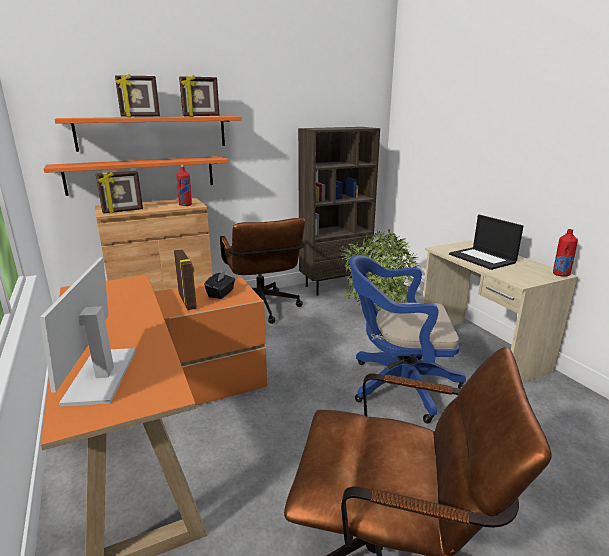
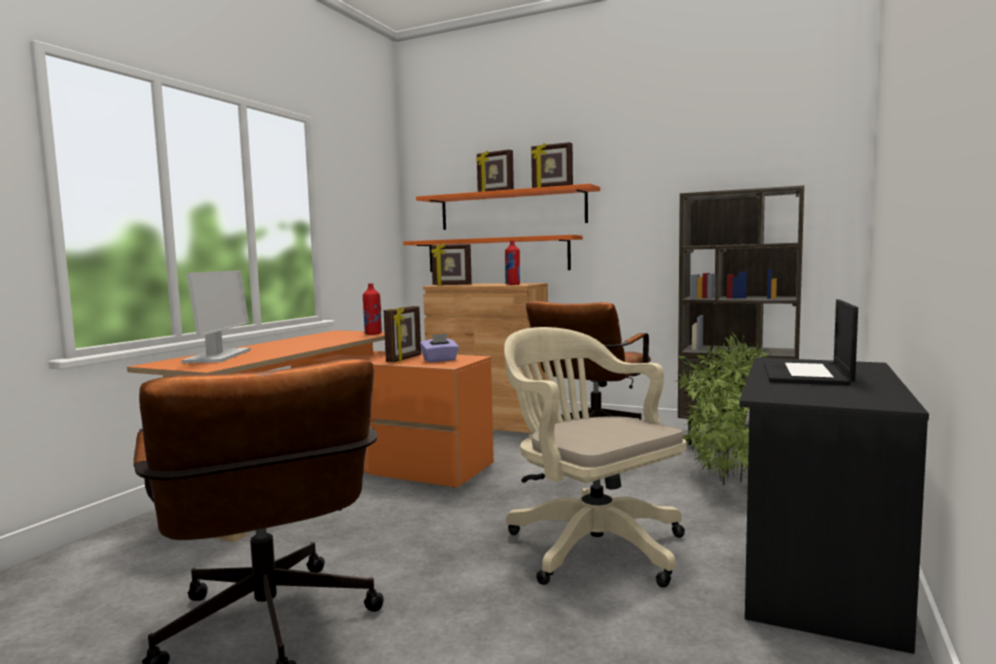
camera: 50 degrees right, 15 degrees down
monitor [40,257,136,407] -> monitor turned 135 degrees clockwise [181,270,251,363]
black tissue box [204,271,235,299] -> purple tissue box [420,334,459,362]
blue office chair [350,255,466,423] -> beige office chair [504,327,686,588]
beige desk [422,240,578,383] -> black desk [739,357,929,654]
red bottle [553,229,578,277] -> red bottle moved to [363,283,382,335]

